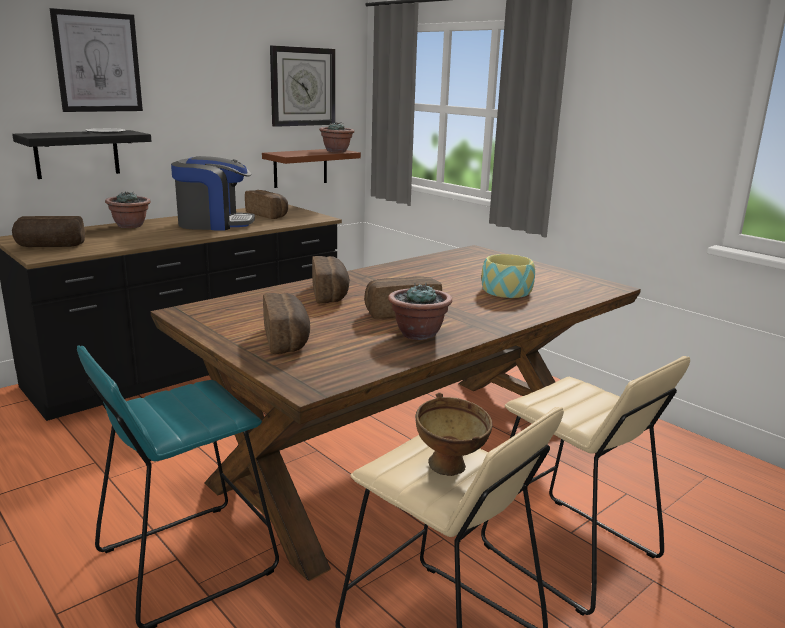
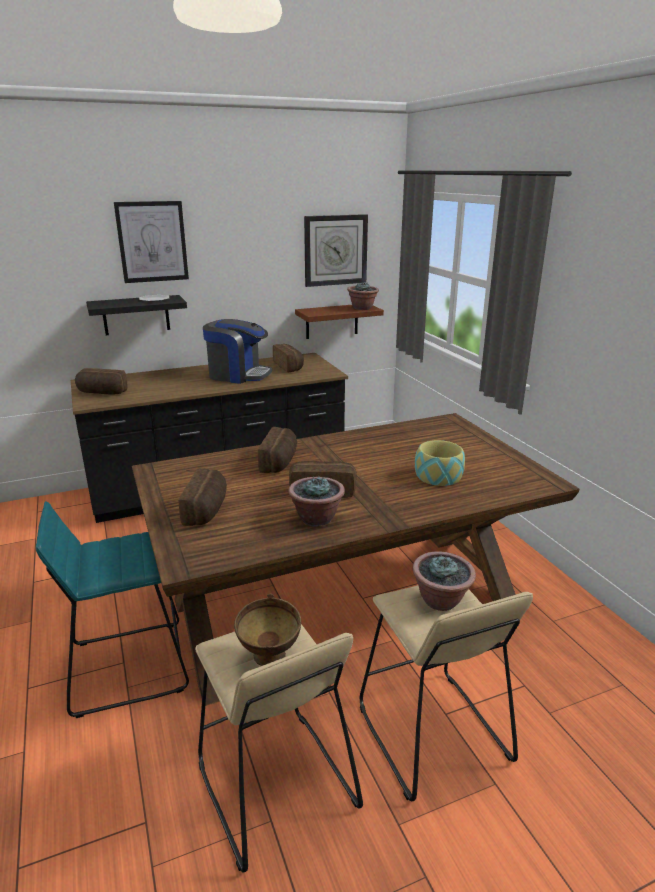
camera: 20 degrees right, 5 degrees up
potted plant [105,191,151,228] -> potted plant moved to [412,551,476,611]

